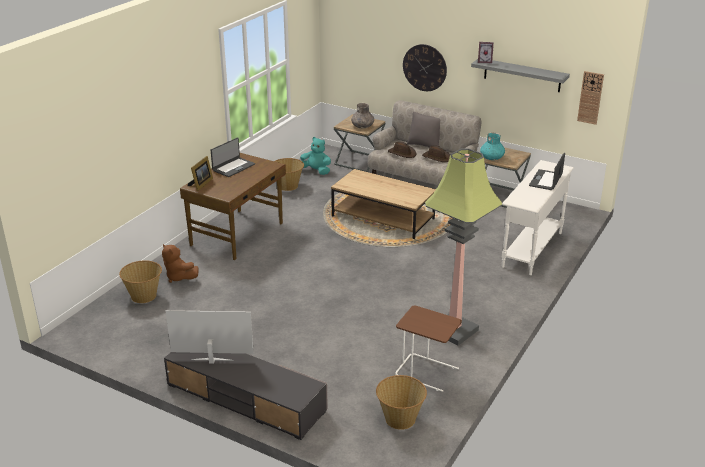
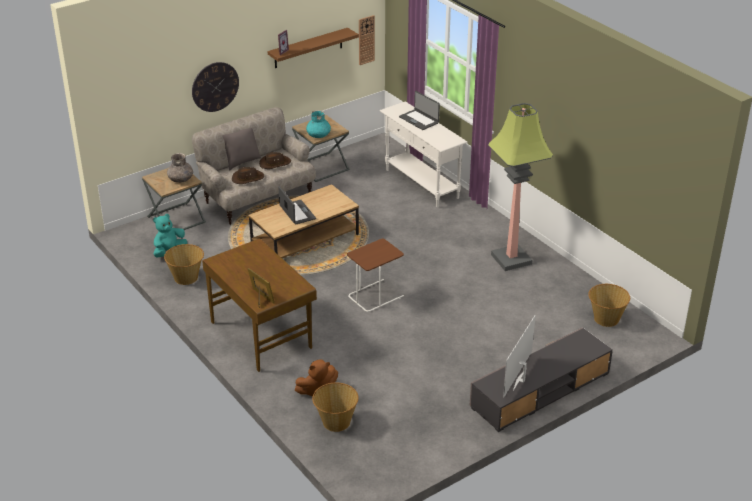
camera: 65 degrees left, 5 degrees up
laptop [211,138,255,177] -> laptop moved to [278,186,316,224]
brown side table [395,305,462,392] -> brown side table moved to [347,238,404,312]
grey shelf [471,59,570,92] -> brown shelf [268,28,359,68]

